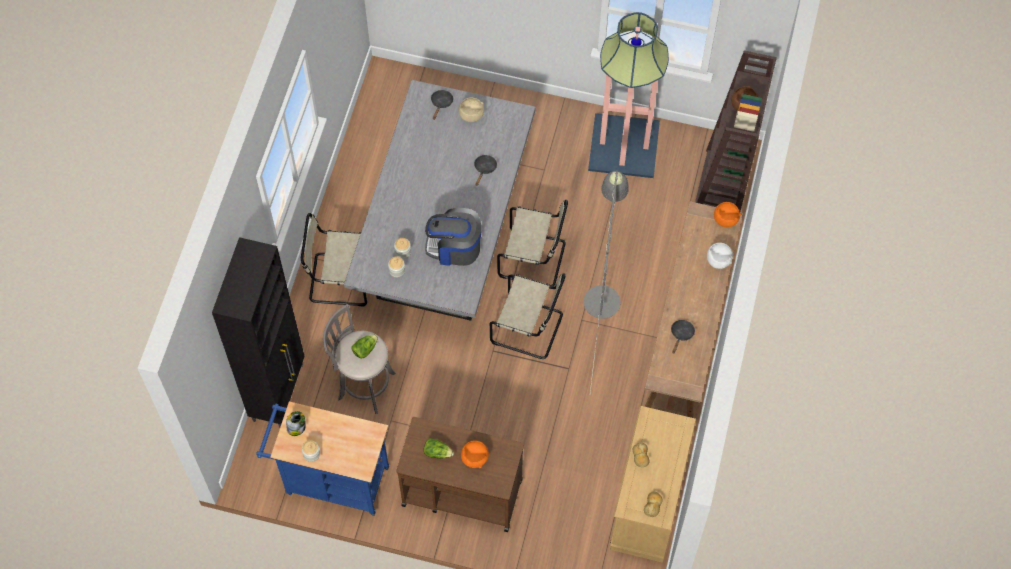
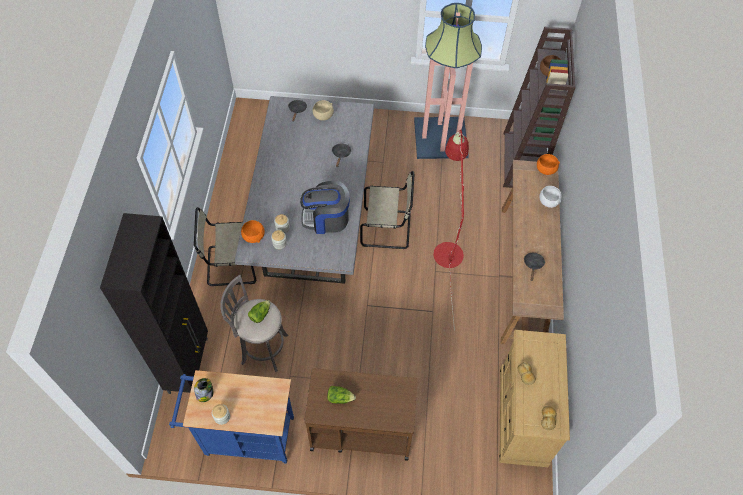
camera: 10 degrees left, 5 degrees down
orange bowl [461,440,489,468] -> orange bowl moved to [241,220,265,243]
beige chair [490,273,565,359] -> none
grey floor lamp [584,170,629,392] -> red floor lamp [434,130,469,331]

